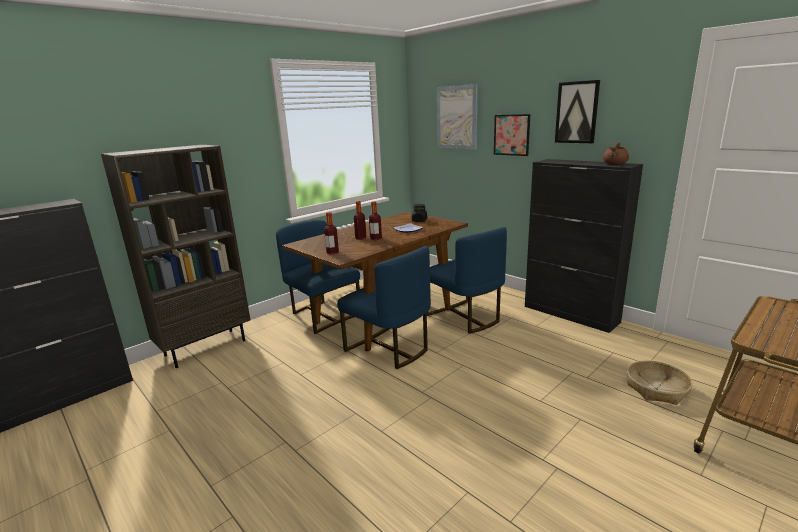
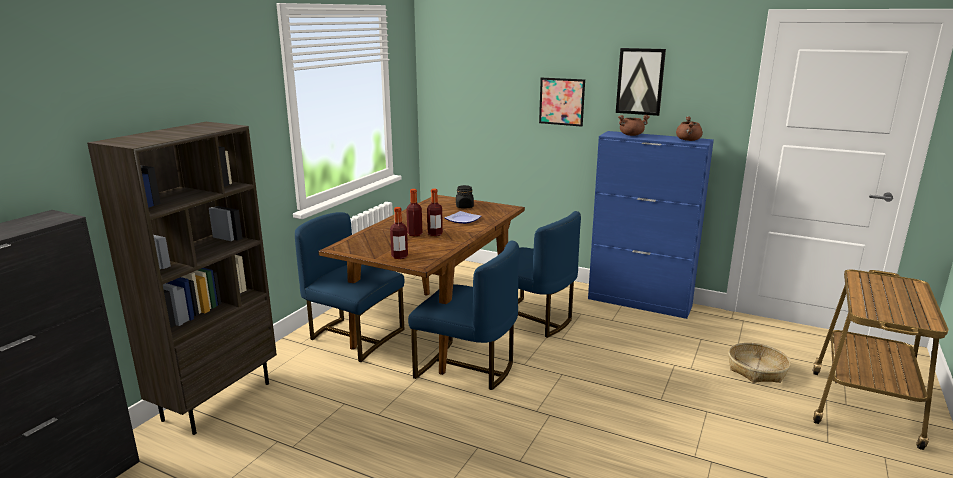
camera: 20 degrees left, 0 degrees up
picture [437,84,478,149] -> none
black cabinet [525,159,643,333] -> blue cabinet [588,131,714,319]
none -> brown cooking pot [618,115,650,136]

